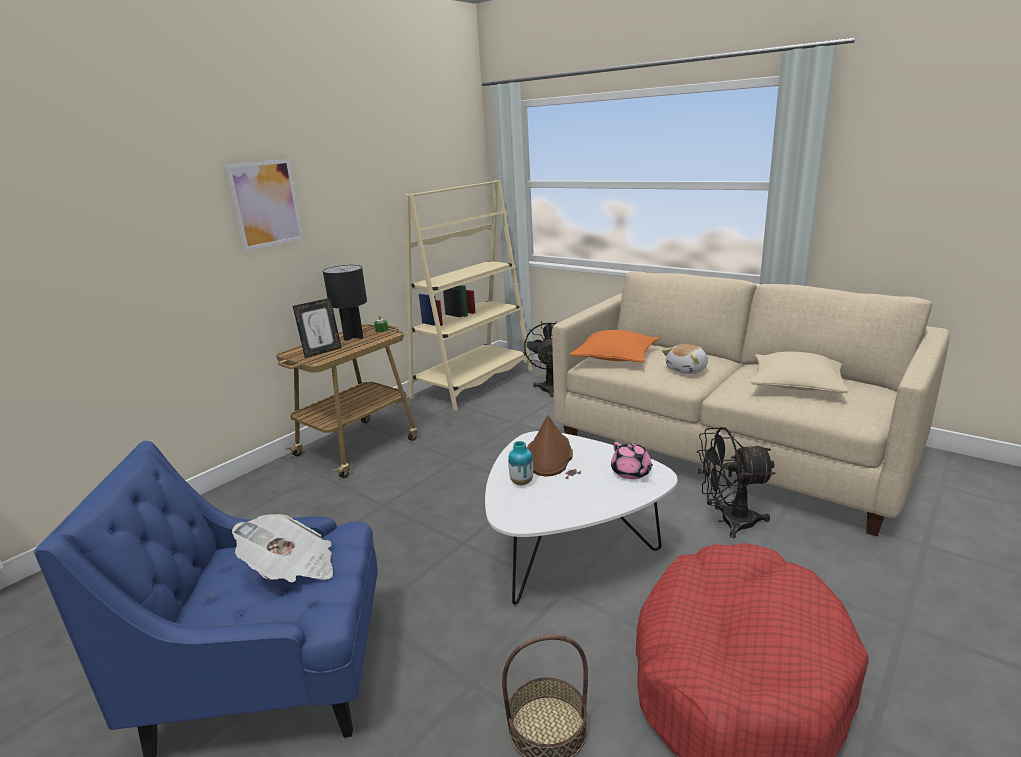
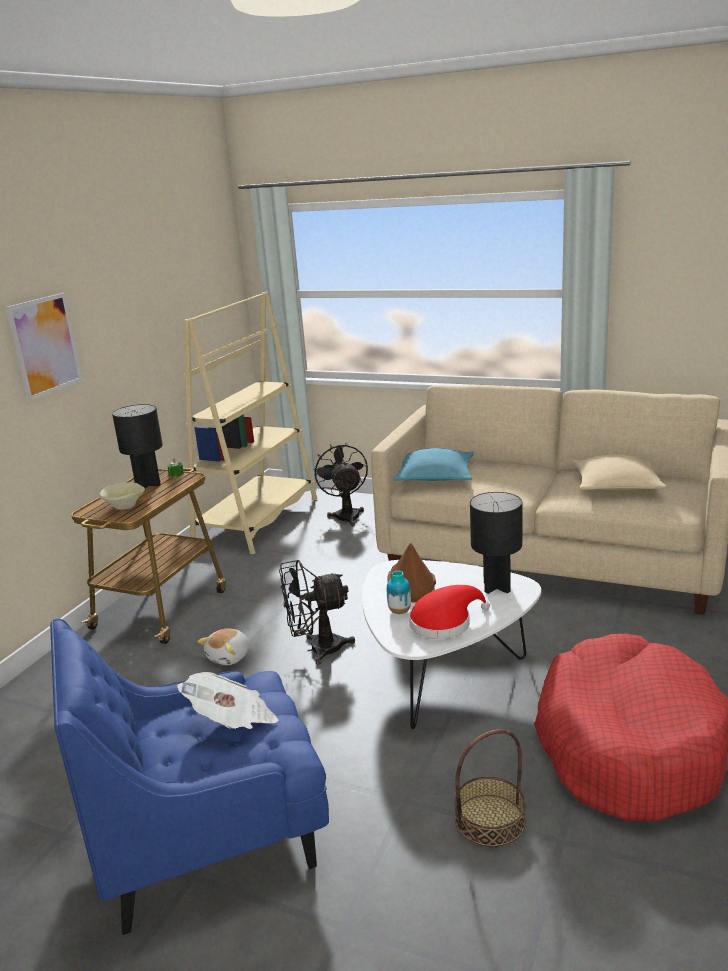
camera: 15 degrees left, 0 degrees up
picture frame [293,298,341,358] -> beige bowl [99,482,145,510]
orange pillow [570,330,659,363] -> turquoise pillow [393,448,474,481]
pink teapot [611,442,653,479] -> black table lamp [470,492,522,594]
plush toy [662,344,708,374] -> plush toy moved to [198,628,250,665]
black fan [697,427,776,538] -> black fan moved to [279,560,355,665]
none -> red hat [409,585,490,639]

